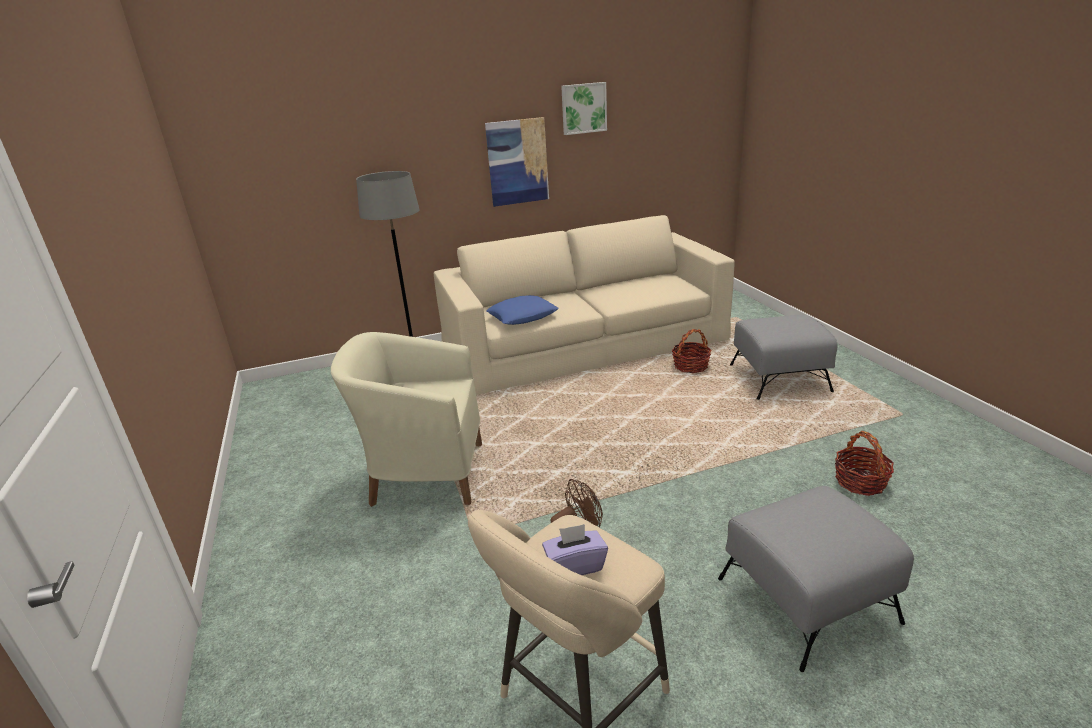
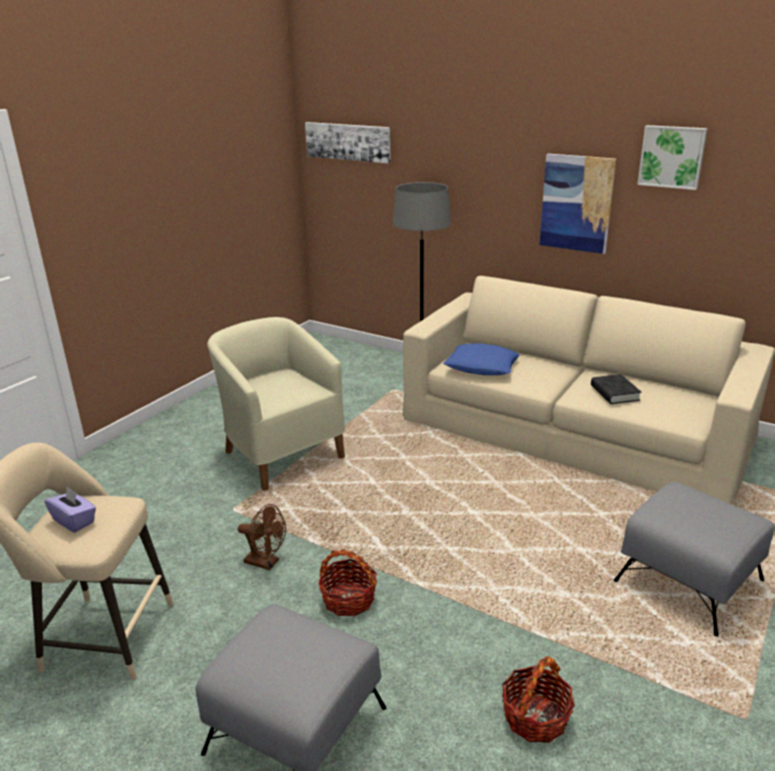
camera: 50 degrees right, 0 degrees up
basket [672,329,712,373] -> basket moved to [318,549,377,616]
none -> picture [305,122,391,163]
none -> black book [591,374,641,404]

